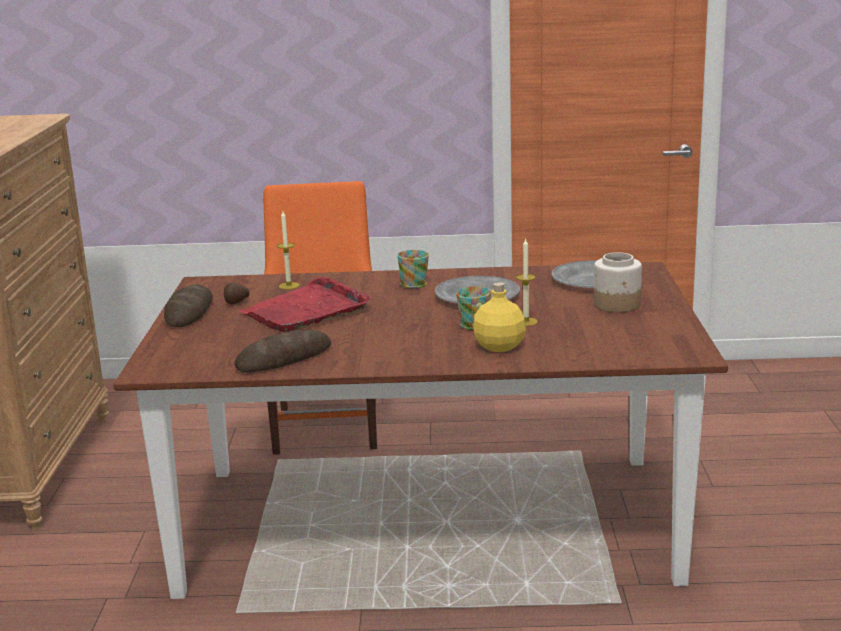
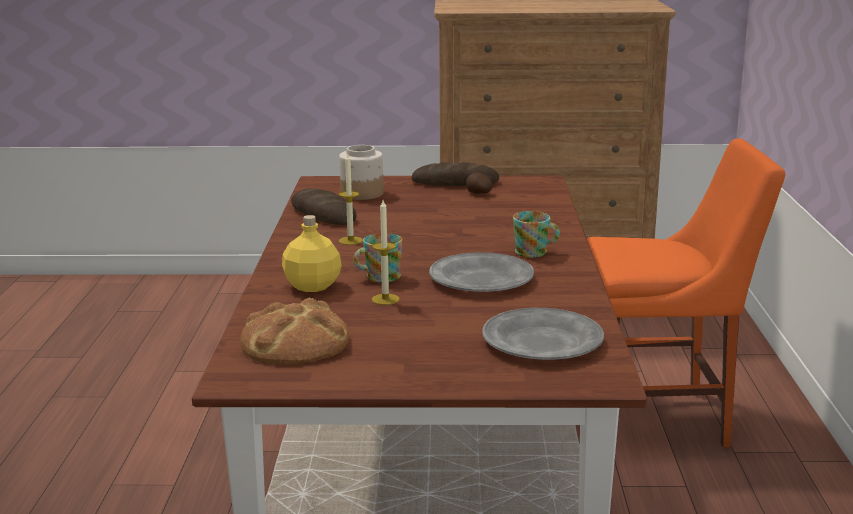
camera: 90 degrees right, 0 degrees up
red tray [239,277,370,332] -> none
candle [277,211,299,289] -> candle moved to [339,153,363,245]
jar [594,252,642,313] -> jar moved to [339,145,384,200]
none -> bread [240,298,349,364]

